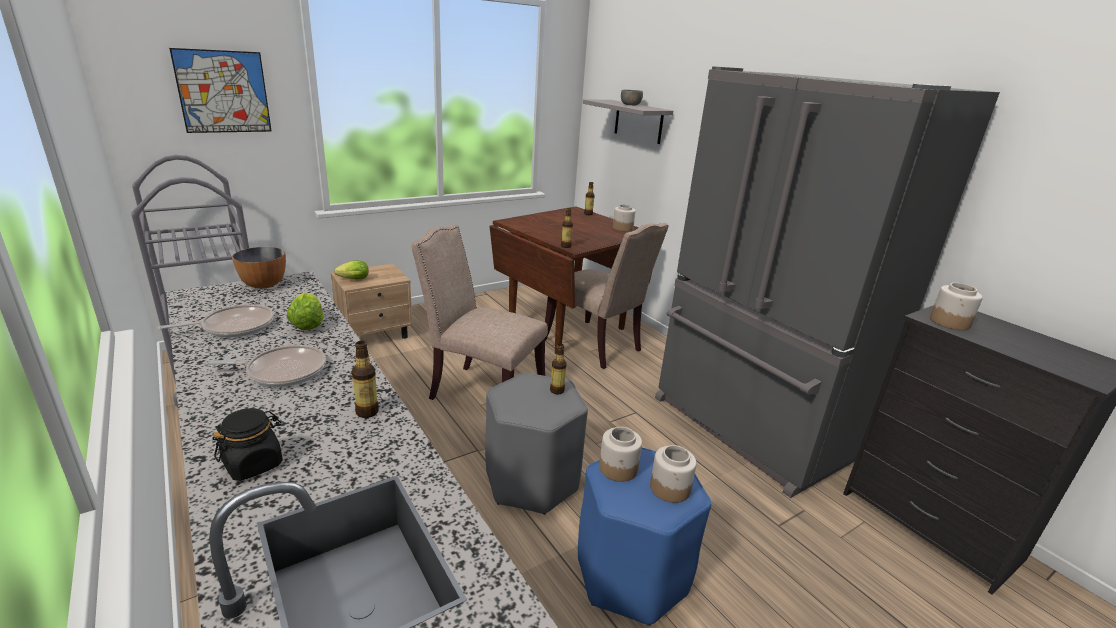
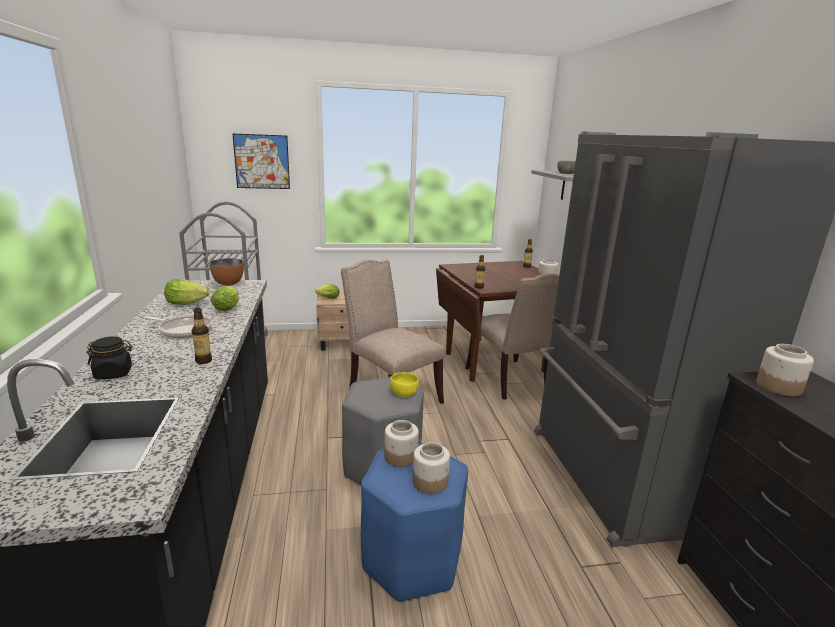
camera: 25 degrees right, 5 degrees down
frying pan [158,304,274,338] -> lettuce [164,279,209,305]
bottle [550,344,567,394] -> yellow bowl [390,372,419,397]

